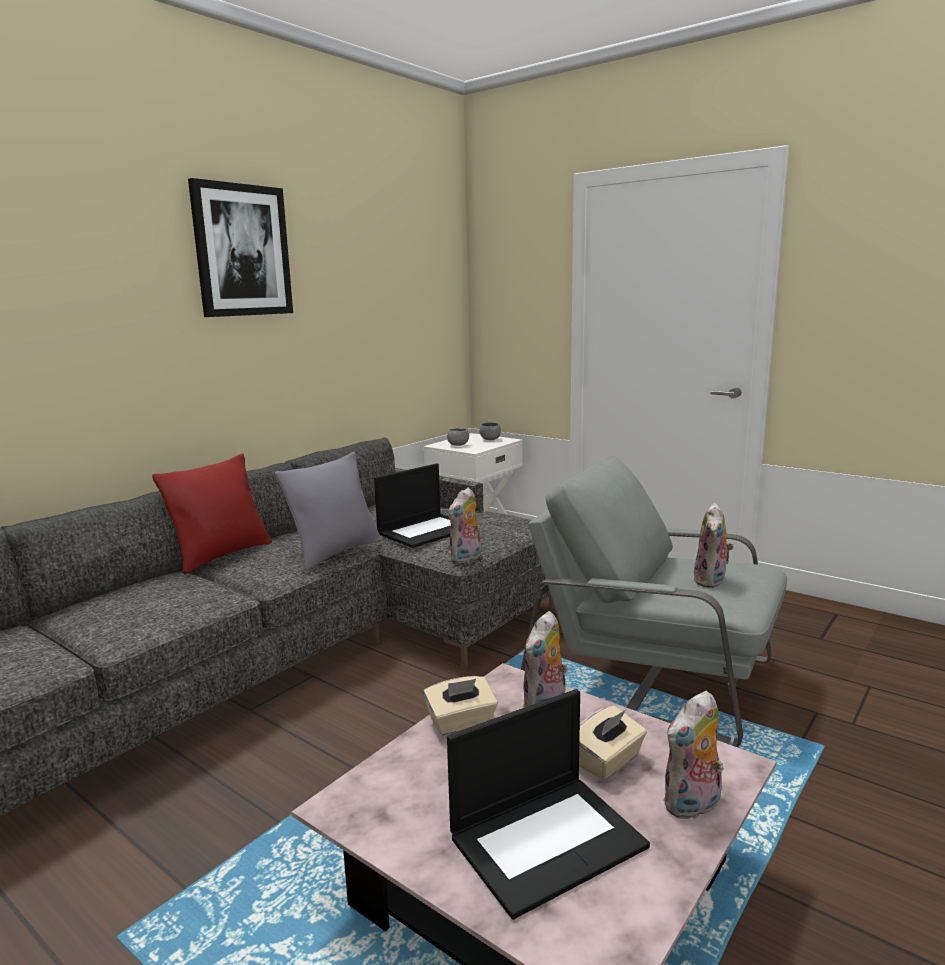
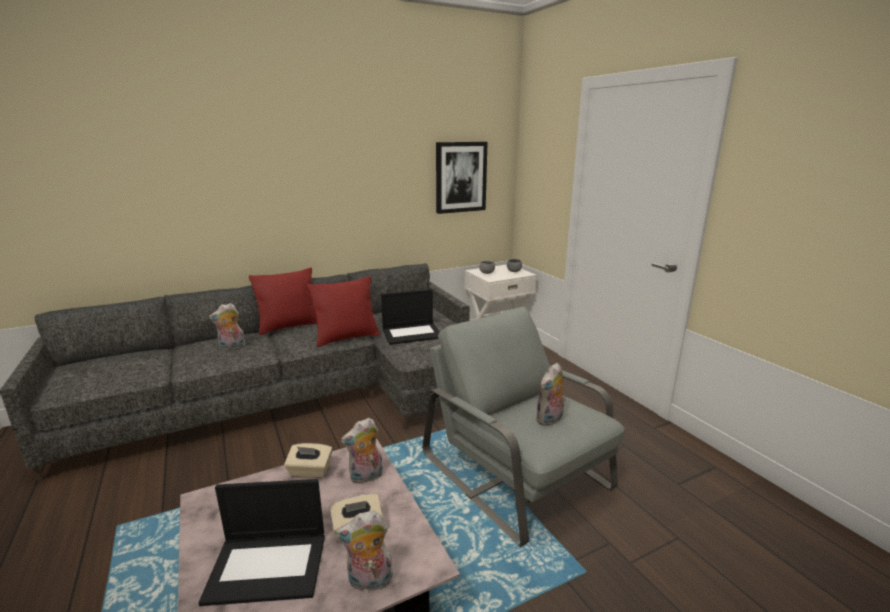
camera: 25 degrees right, 5 degrees up
picture [188,178,293,317] -> picture moved to [436,142,488,214]
grey pillow [275,452,382,571] -> red pillow [307,276,380,347]
plush toy [448,487,482,563] -> plush toy moved to [209,303,246,351]

